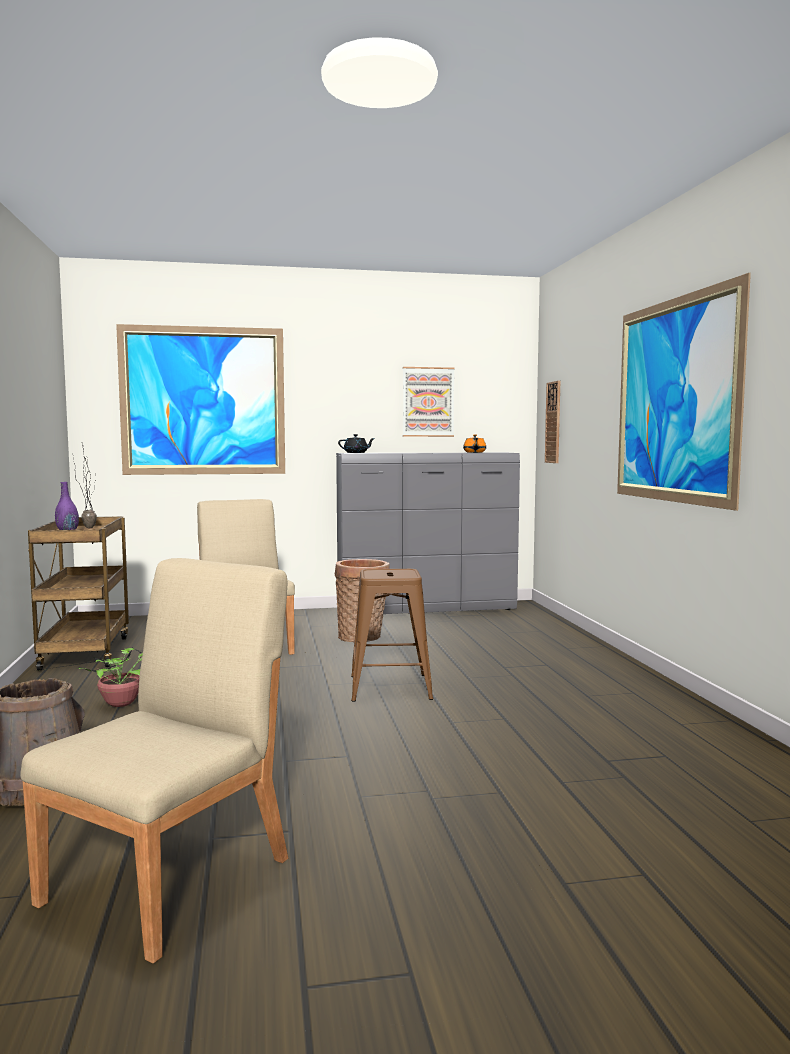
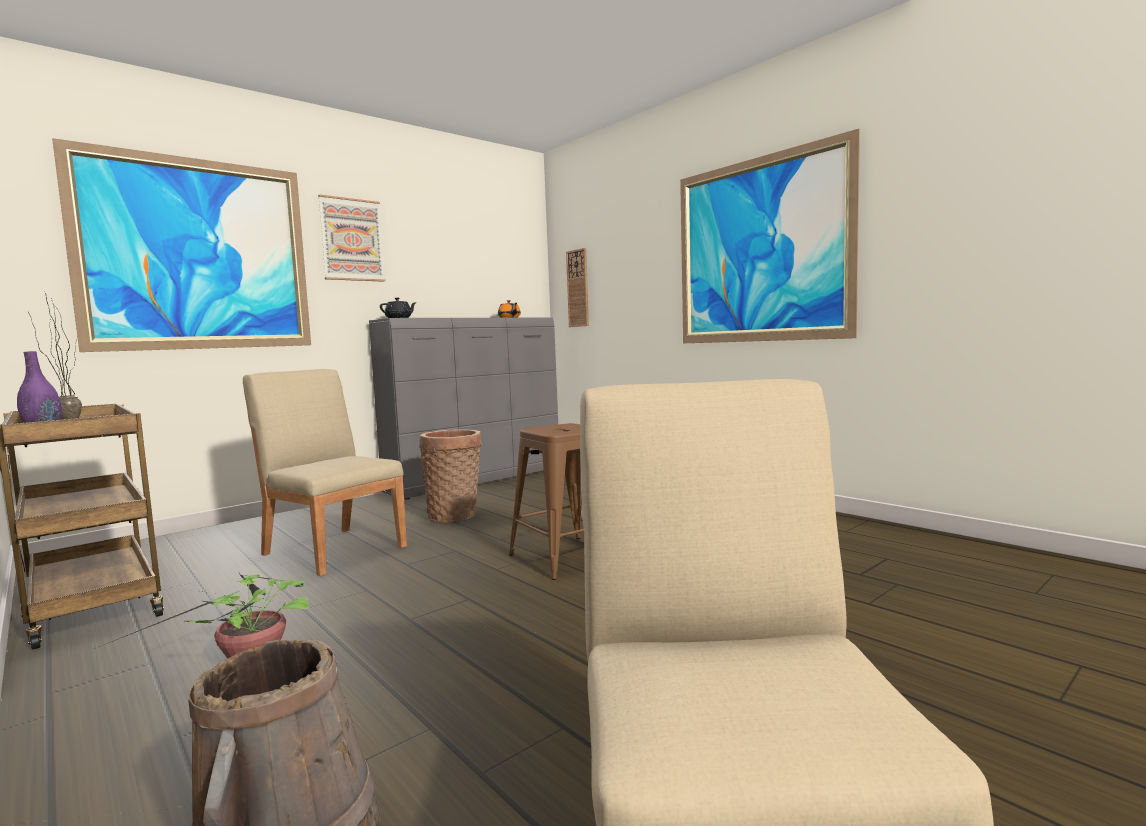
camera: 30 degrees left, 0 degrees up
picture [403,367,454,437] -> picture moved to [318,194,385,282]

